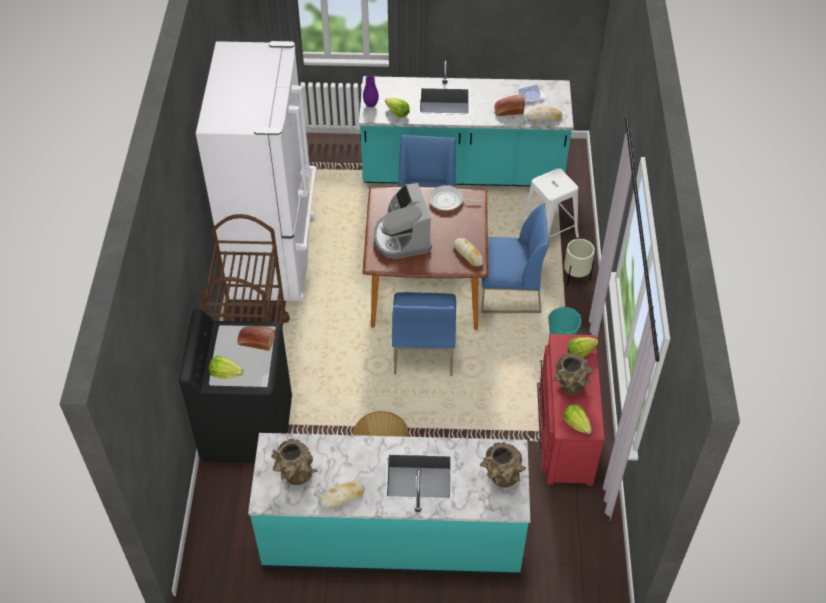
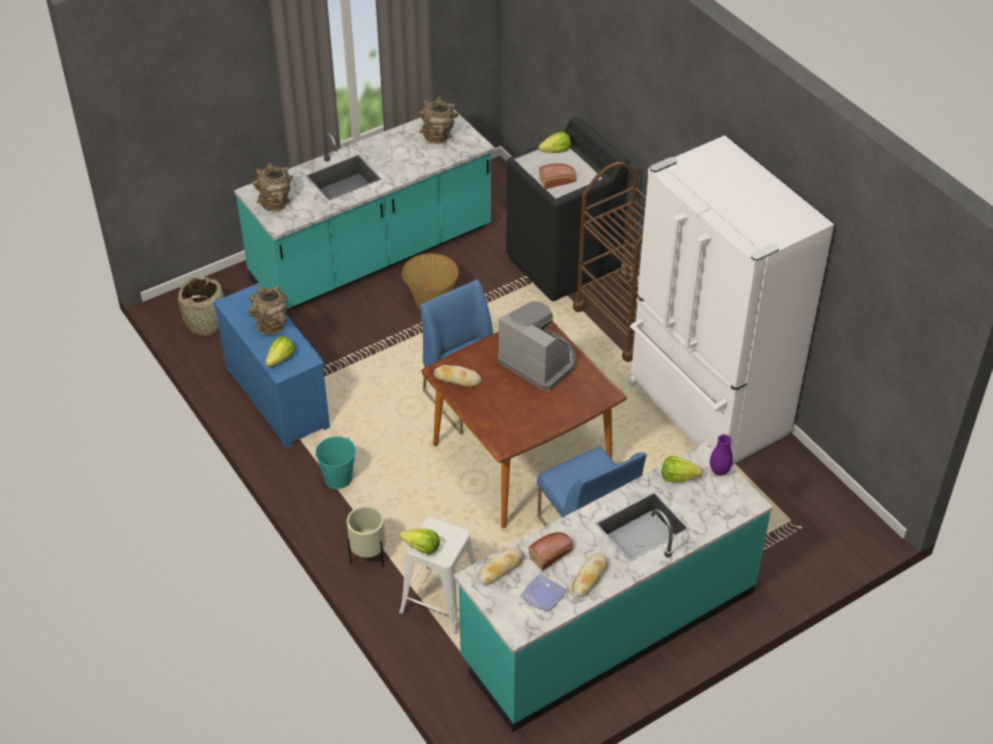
camera: 145 degrees right, 5 degrees down
bread [319,482,365,508] -> bread moved to [572,553,608,597]
frying pan [429,185,482,211] -> none
blue chair [481,203,549,313] -> none
red dresser [537,334,605,486] -> blue dresser [214,283,330,448]
lettuce [563,404,592,434] -> lettuce moved to [399,529,440,554]
none -> basket [178,277,225,336]

